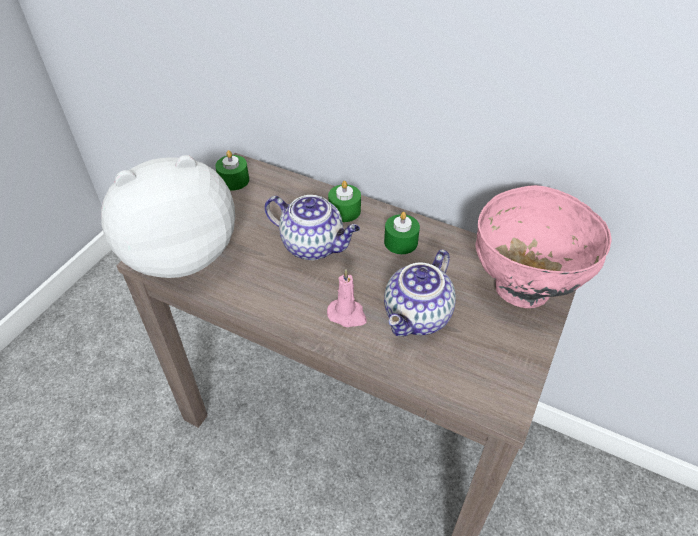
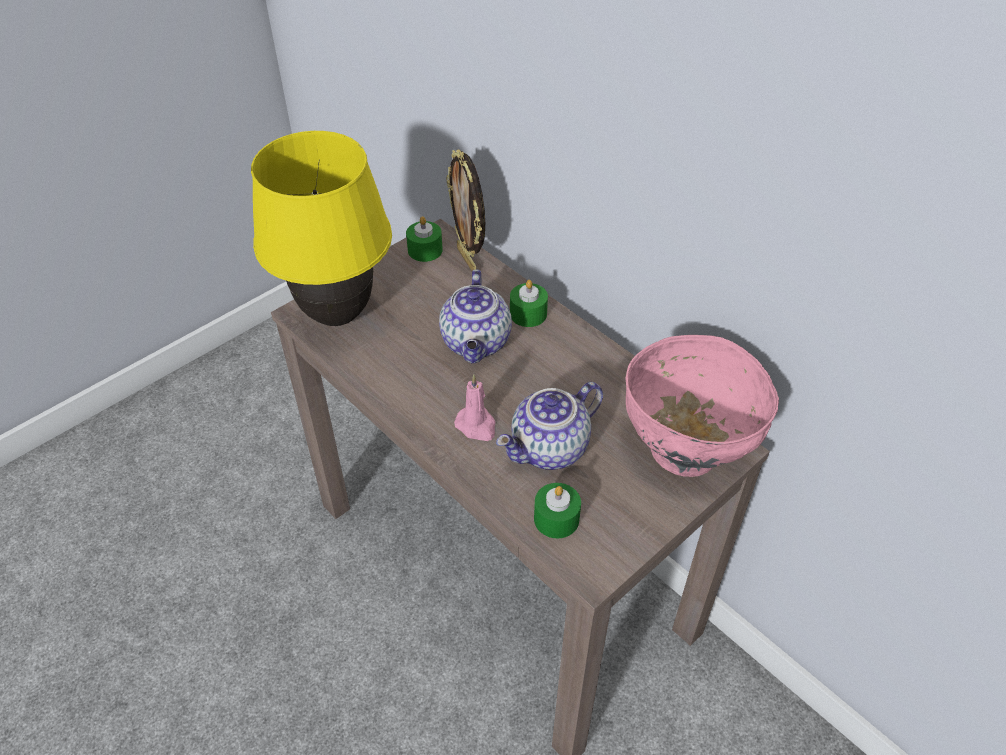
camera: 20 degrees right, 0 degrees up
plush toy [101,155,235,278] -> yellow table lamp [251,131,392,326]
teapot [265,195,360,260] -> teapot turned 45 degrees clockwise [439,269,512,363]
green candle [384,212,420,254] -> green candle moved to [534,483,581,538]
none -> picture frame [446,150,485,271]

